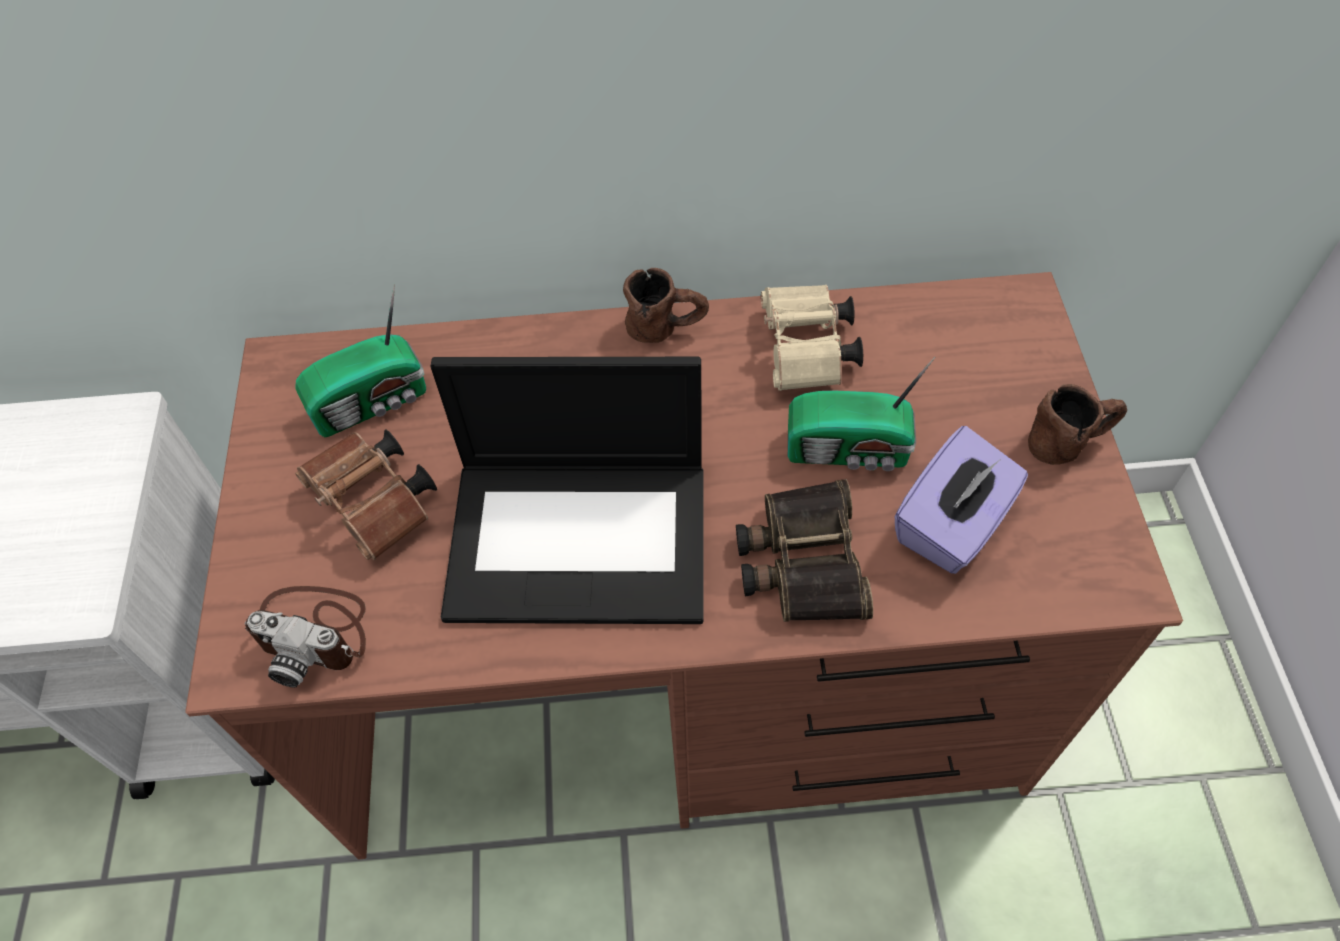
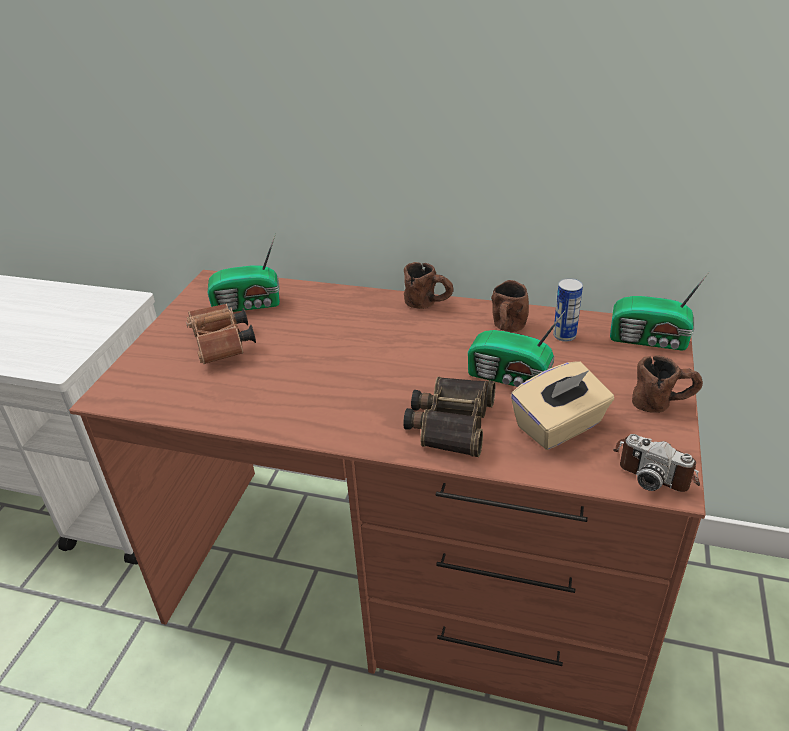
camera: 20 degrees right, 20 degrees down
camera [245,586,366,688] -> camera moved to [613,434,700,492]
laptop [430,357,703,624] -> none
beige binoculars [761,285,863,391] -> brown mug [491,280,529,332]
purple tissue box [895,426,1028,574] -> beige tissue box [511,361,614,450]
none -> can [553,278,583,342]
none -> radio [610,272,709,351]

